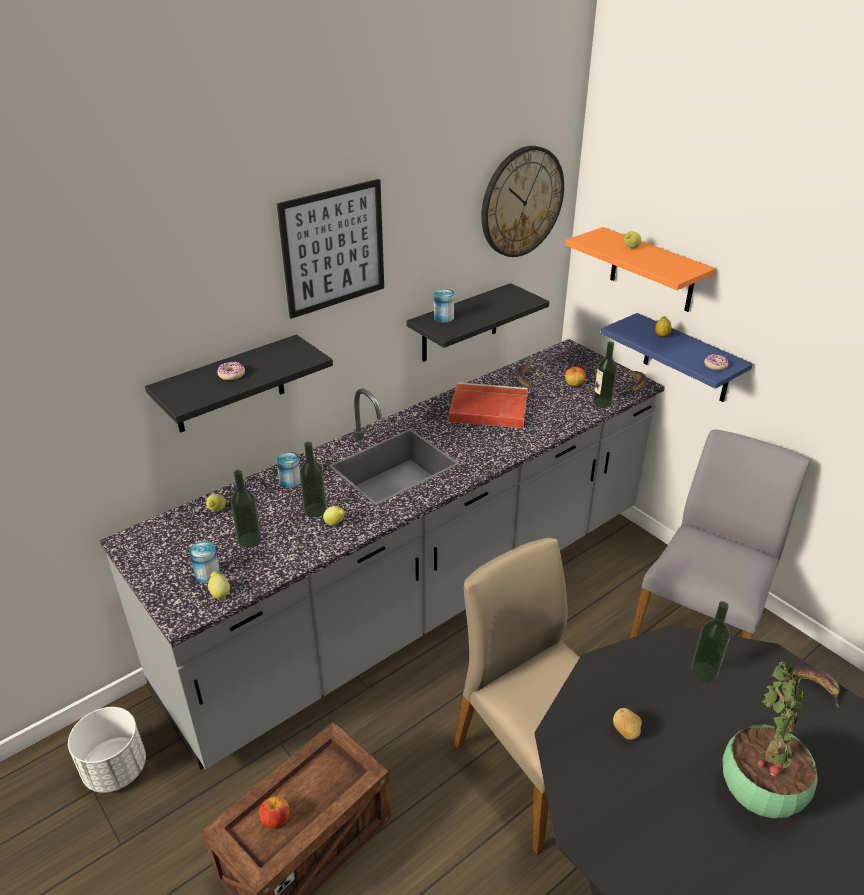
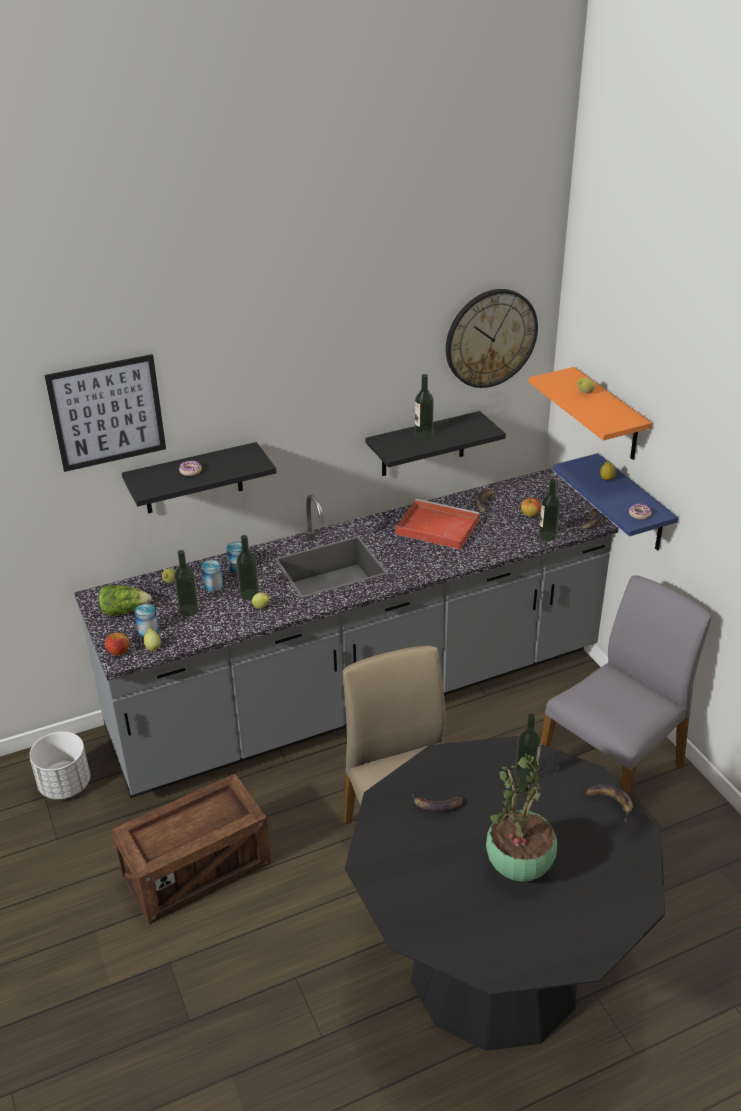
camera: 15 degrees right, 0 degrees up
apple [259,797,290,829] -> apple moved to [105,633,129,656]
picture [277,179,384,319] -> picture moved to [44,354,166,472]
can [434,289,454,322] -> can moved to [201,560,223,592]
potato [613,708,642,740] -> banana [412,794,462,811]
none -> lettuce [99,585,152,616]
none -> bottle [415,374,434,440]

